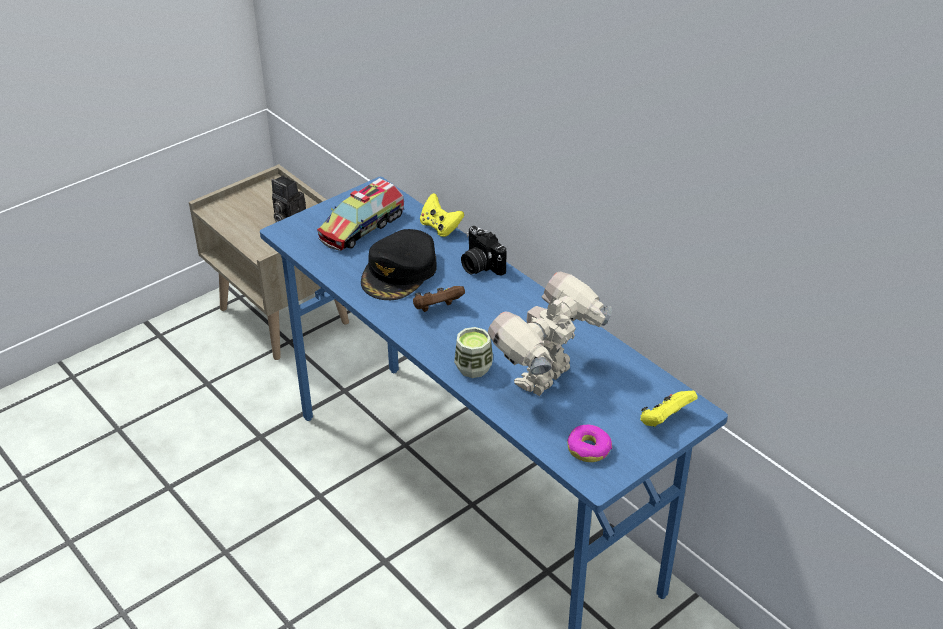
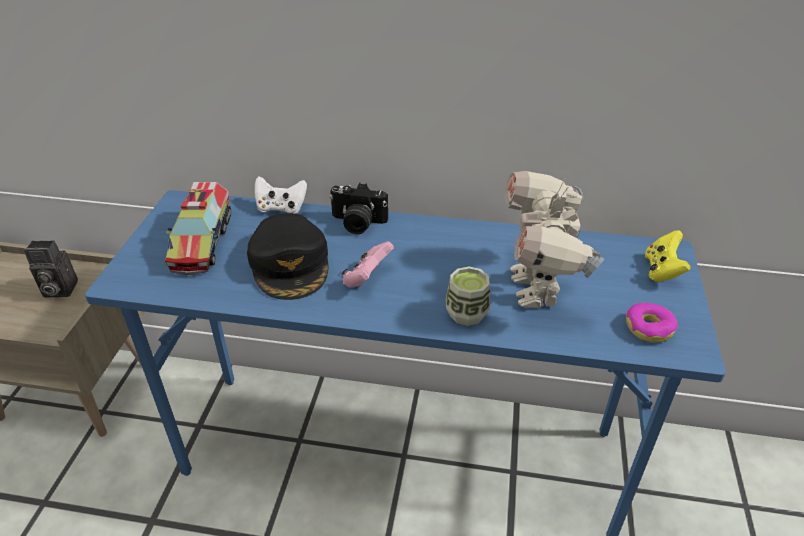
camera: 40 degrees left, 0 degrees up
brown game controller [413,286,465,312] -> pink game controller [342,241,394,288]
yellow game controller [420,193,464,237] -> white game controller [255,176,307,214]

